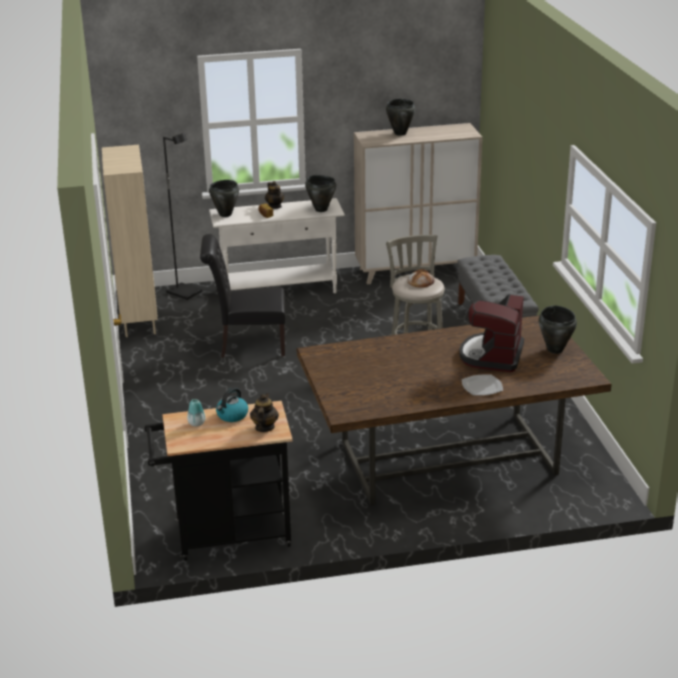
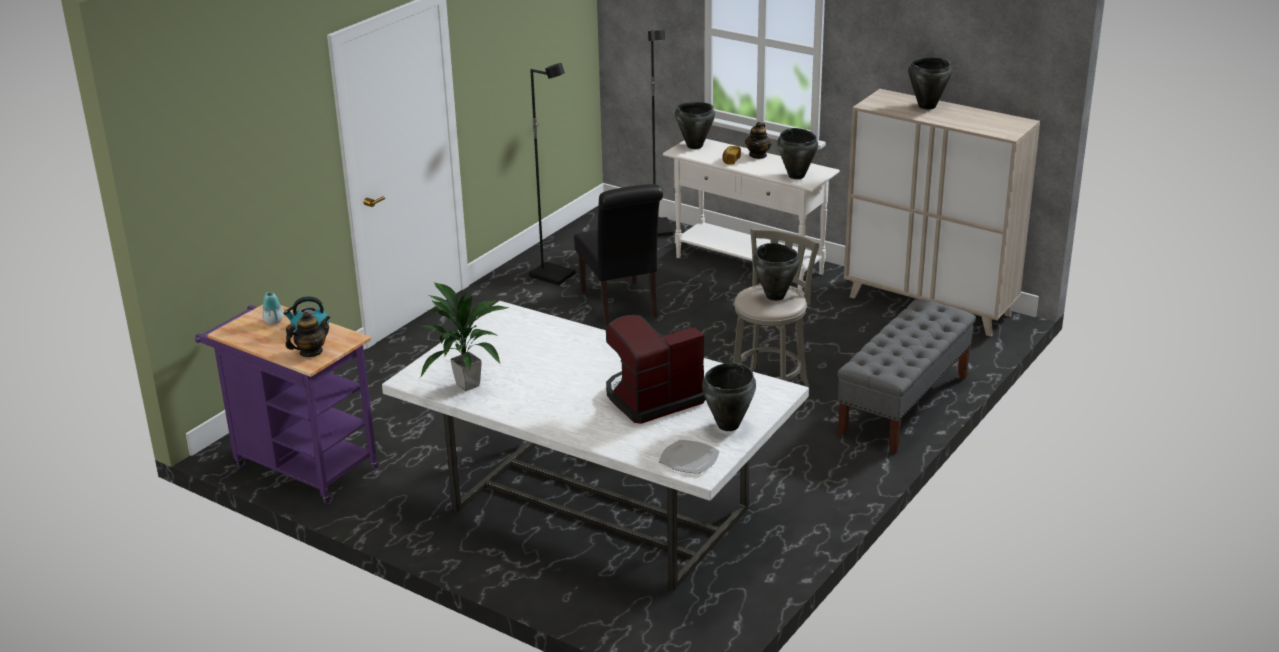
camera: 45 degrees right, 0 degrees up
beige bookcase [102,145,158,337] -> none
black cart [144,401,293,561] -> purple cart [195,304,380,505]
black chair [200,234,285,358] -> black chair turned 150 degrees counterclockwise [574,184,663,326]
brown dining table [297,315,612,505] -> white dining table [382,301,809,591]
bread [407,269,435,288] -> black cooking pot [753,243,800,301]
plate [462,374,503,396] -> plate moved to [659,440,719,474]
none -> potted plant [420,282,510,391]
none -> black floor lamp [529,63,576,285]

